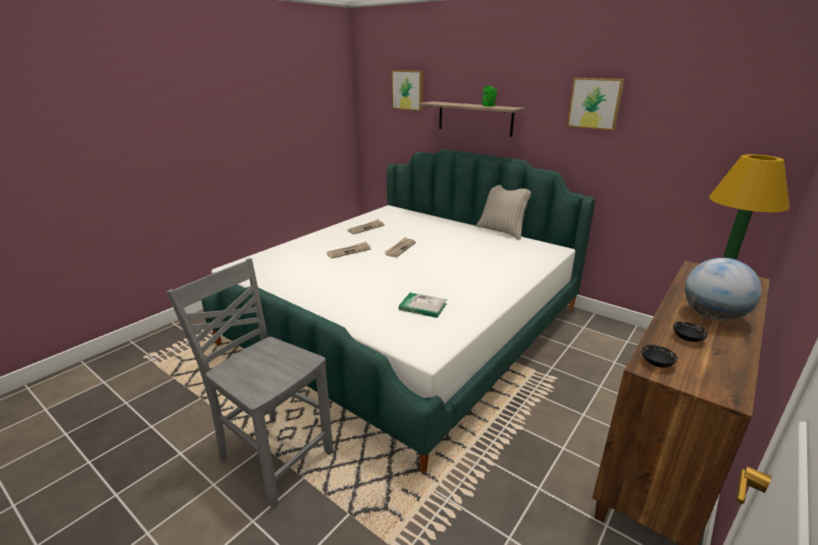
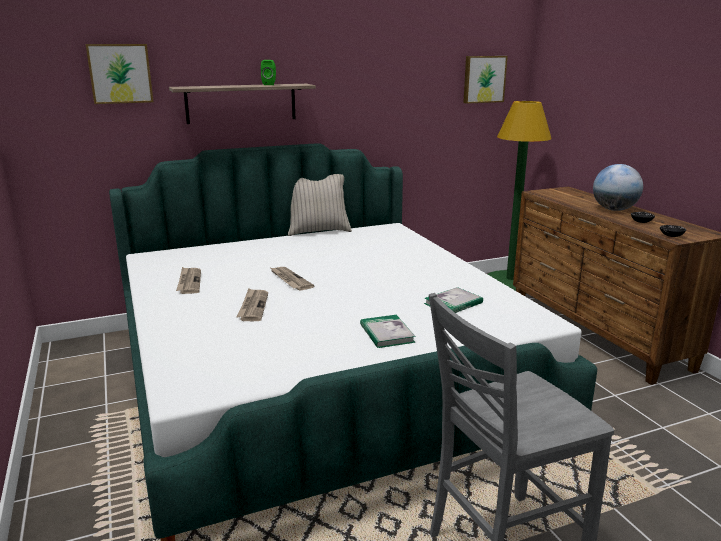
camera: 60 degrees left, 5 degrees down
picture [567,78,624,130] -> picture moved to [463,56,508,104]
none -> book [360,315,416,348]

